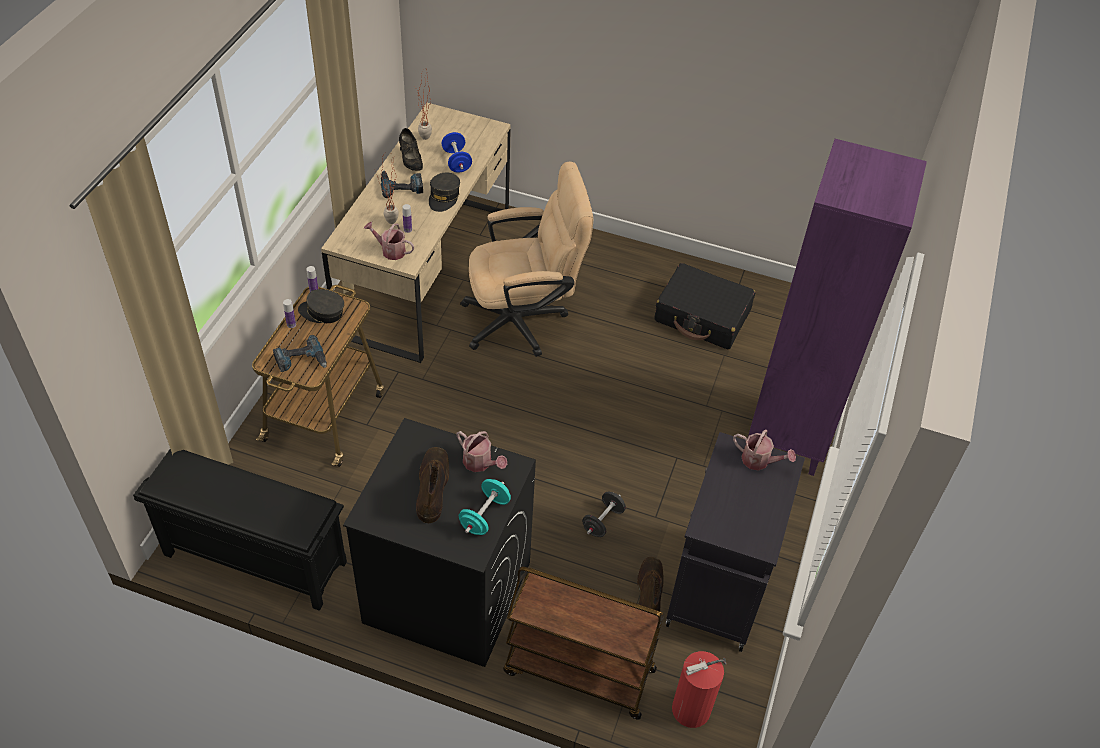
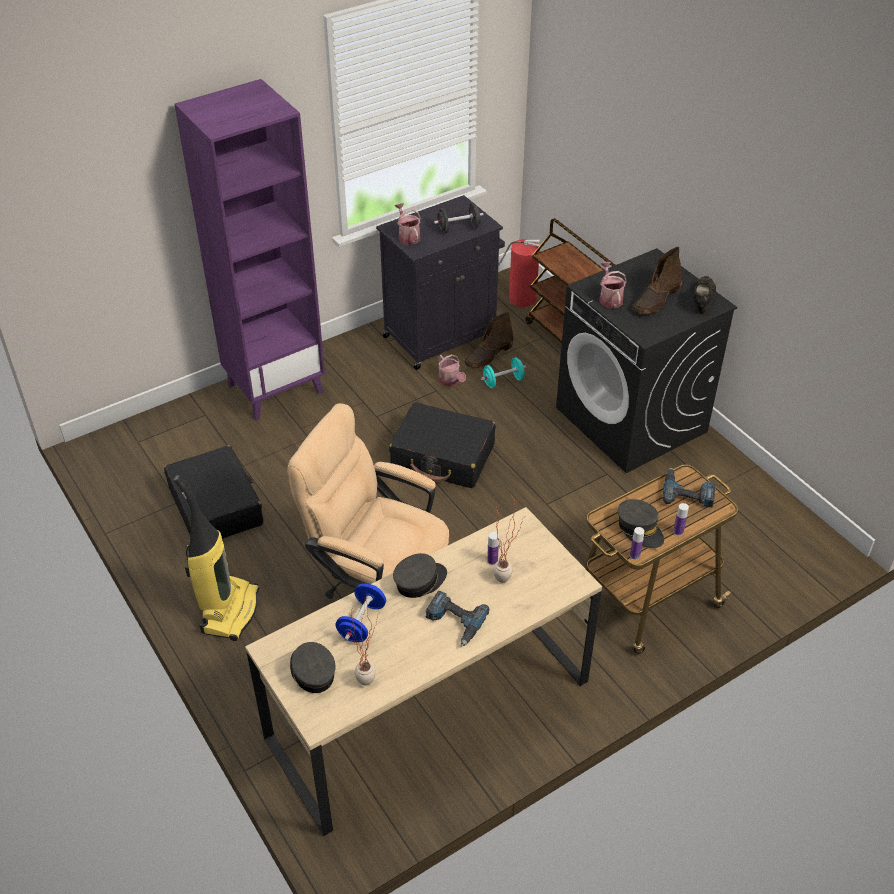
camera: 140 degrees left, 5 degrees down
black shoe rack [133,449,347,611] -> none
watering can [364,222,414,260] -> watering can moved to [438,354,466,386]
black shoe [399,128,423,171] -> black shoe moved to [694,276,716,314]
turquoise dumbbell [459,479,511,535] -> turquoise dumbbell moved to [481,357,526,388]
black dumbbell [582,492,626,537] -> black dumbbell moved to [434,203,484,233]
none -> vacuum cleaner [173,475,259,641]
none -> grey cap [290,642,335,693]
none -> black suitcase [389,402,495,488]

